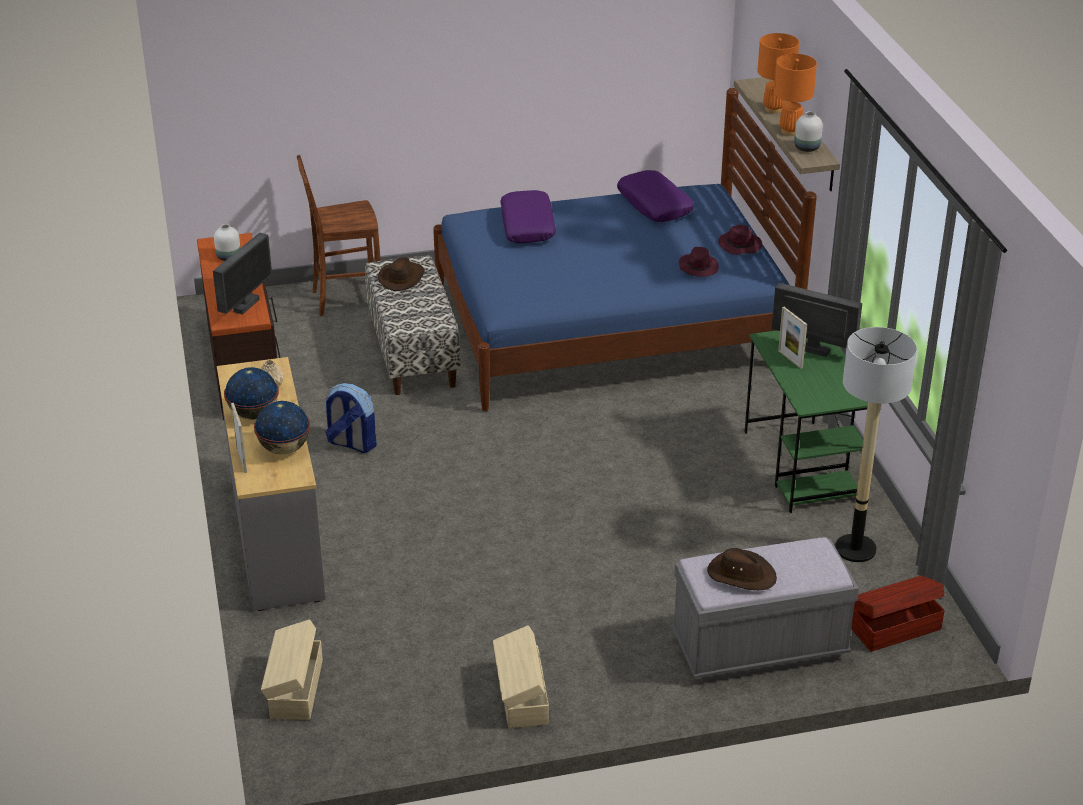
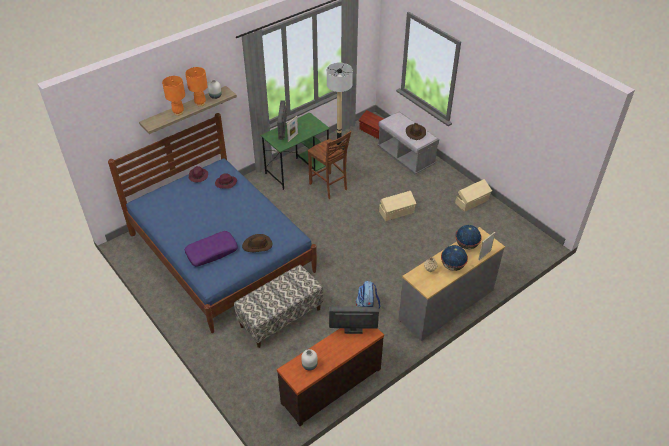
camera: 115 degrees left, 10 degrees up
beige storage box [261,619,323,720] -> beige storage box moved to [379,191,416,221]
brown chair [297,155,381,316] -> brown chair moved to [308,131,351,199]
brown hat [378,257,425,291] -> brown hat moved to [242,234,272,252]
purple pillow [617,170,694,222] -> none

